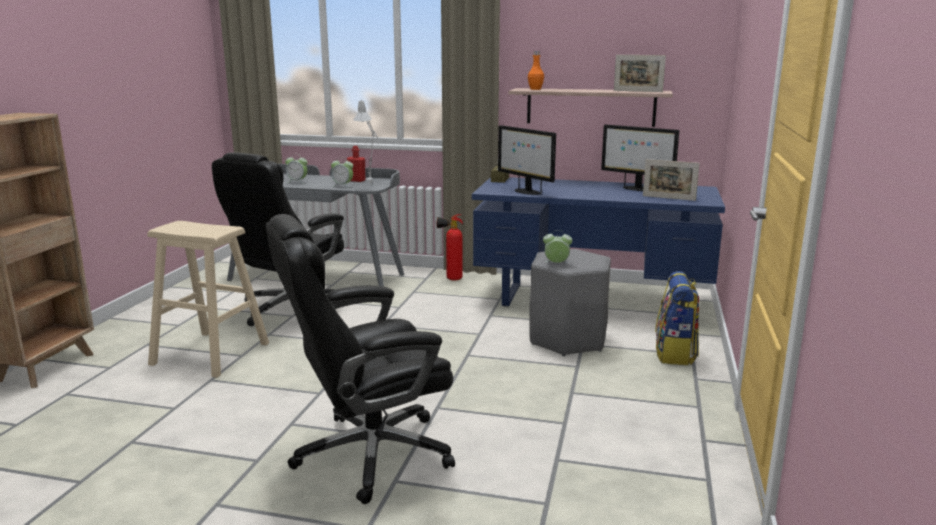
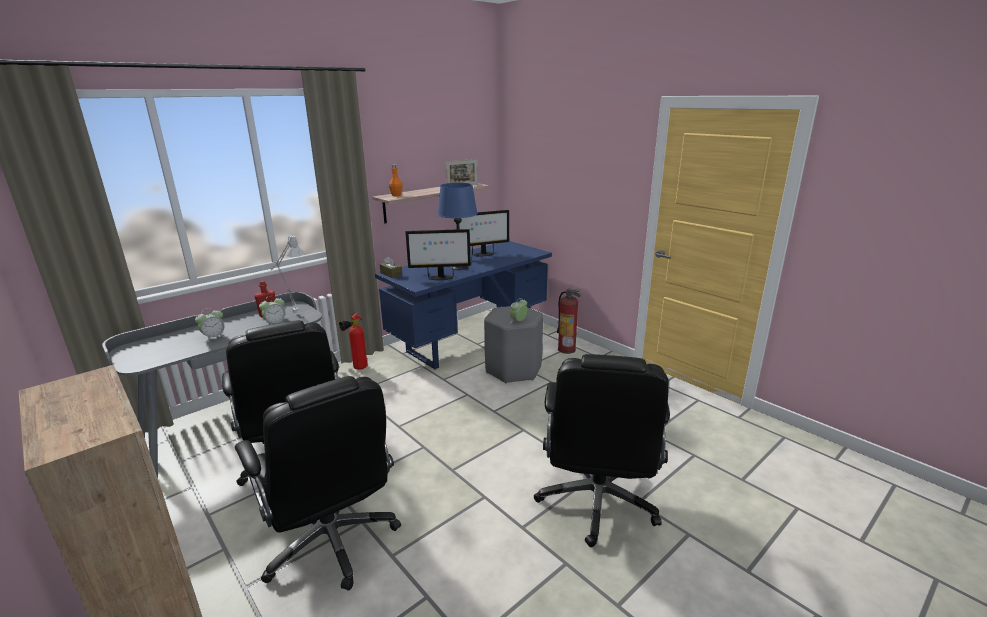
camera: 55 degrees left, 5 degrees up
beige stool [147,221,269,378] -> black office chair [235,376,401,591]
picture frame [643,159,700,201] -> none
backpack [655,271,699,365] -> fire extinguisher [557,289,581,354]
none -> blue table lamp [437,183,478,270]

